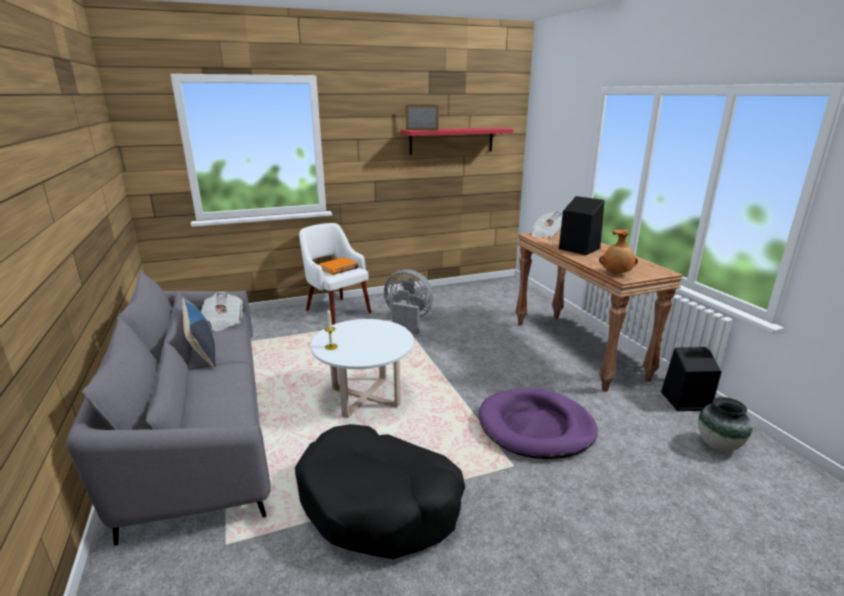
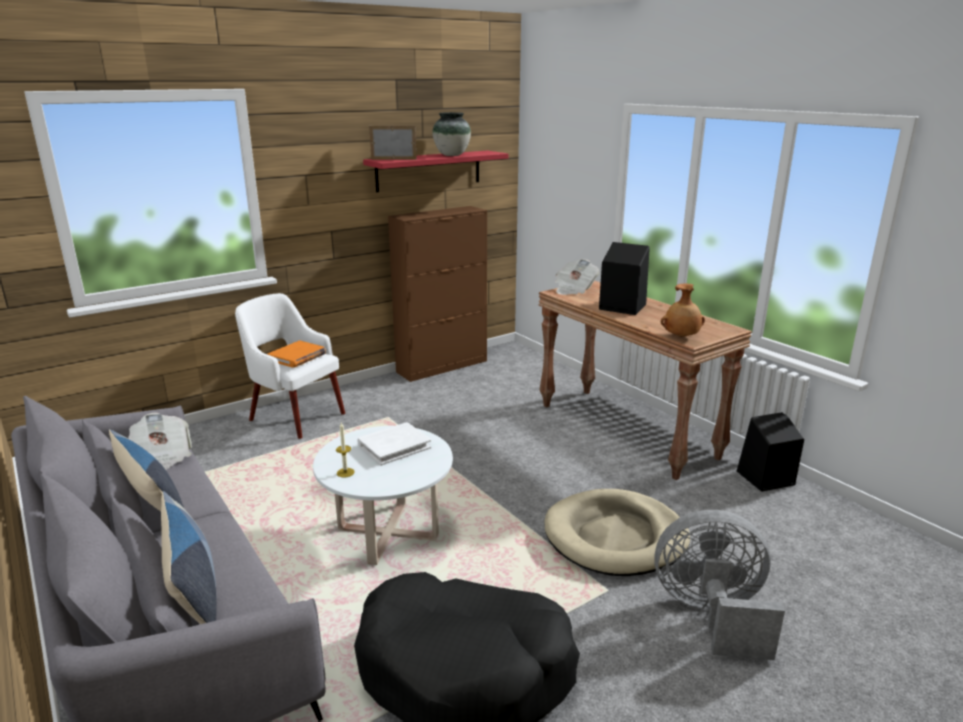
camera: 15 degrees left, 0 degrees up
grey fan [384,269,434,334] -> grey fan moved to [654,510,785,660]
purple dog bed [479,388,598,459] -> beige dog bed [544,489,690,576]
vase [698,397,752,452] -> vase moved to [433,112,471,156]
none -> pillow [161,491,217,624]
none -> white book [357,423,431,466]
none -> brown cabinet [388,206,487,382]

